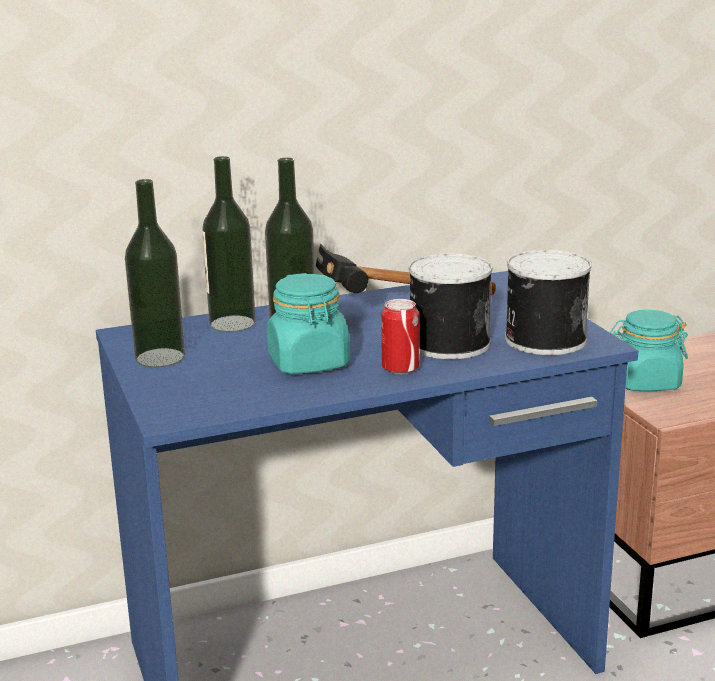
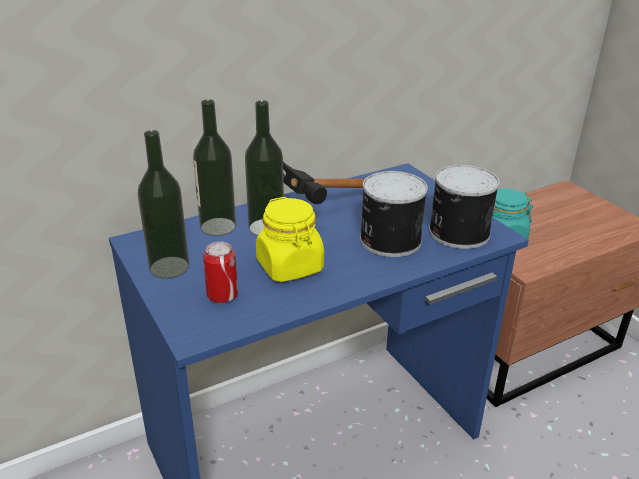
camera: 10 degrees left, 10 degrees up
turquoise jar [267,273,350,374] -> yellow jar [256,197,324,282]
can [381,299,420,374] -> can moved to [203,242,238,303]

